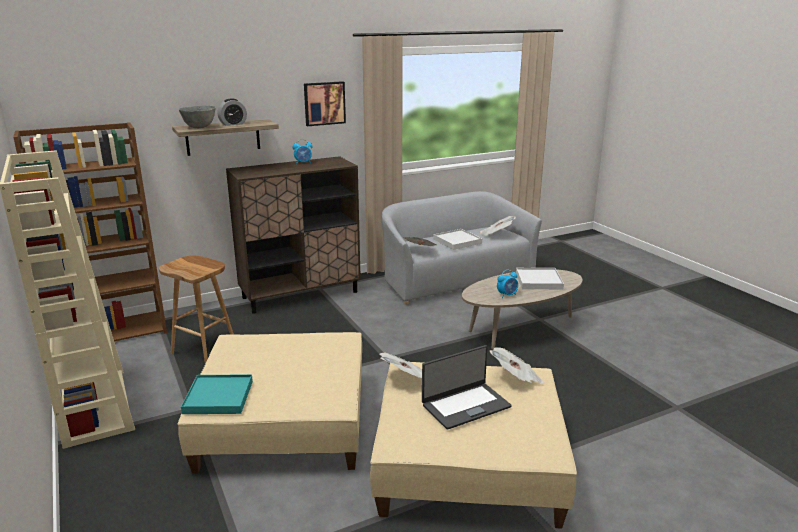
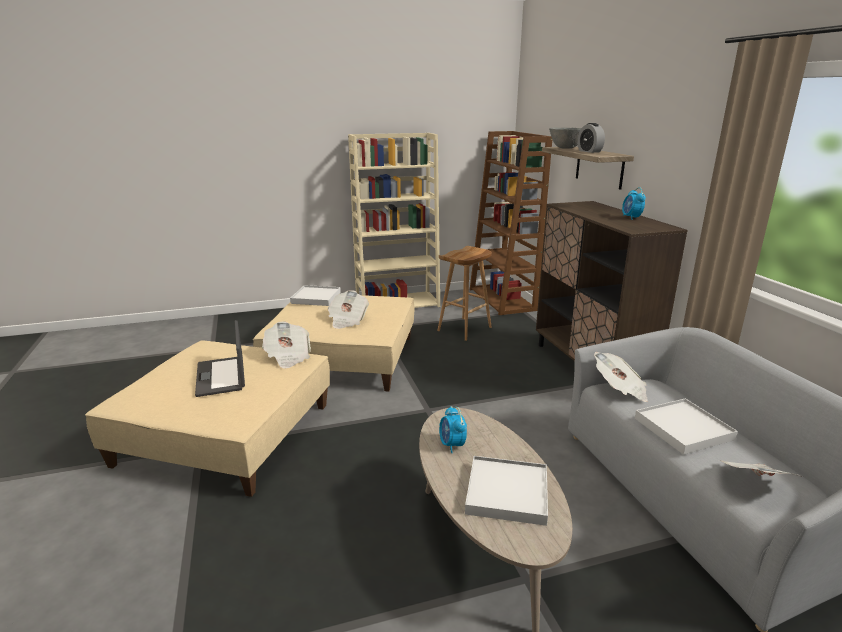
camera: 100 degrees right, 0 degrees up
turquoise tray [181,374,253,414] -> white tray [290,285,341,306]
picture [304,81,346,126] -> none
newspaper [489,347,545,383] -> newspaper moved to [327,290,369,329]

